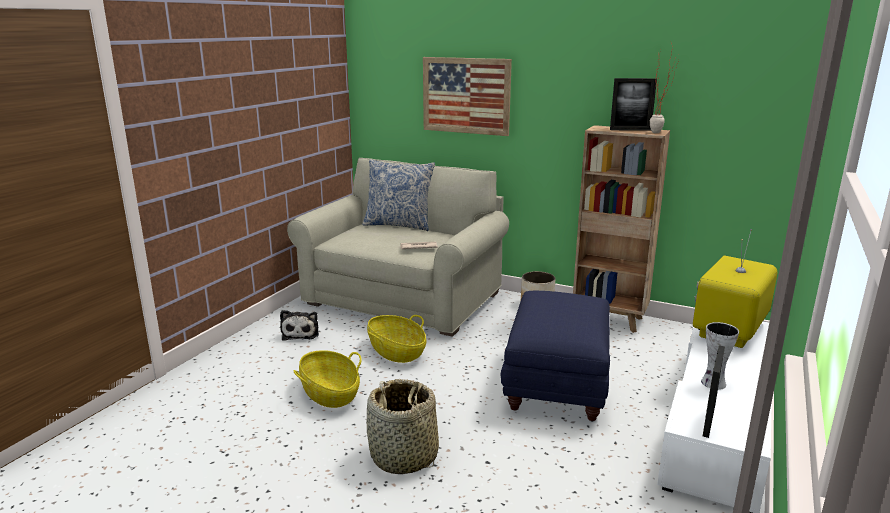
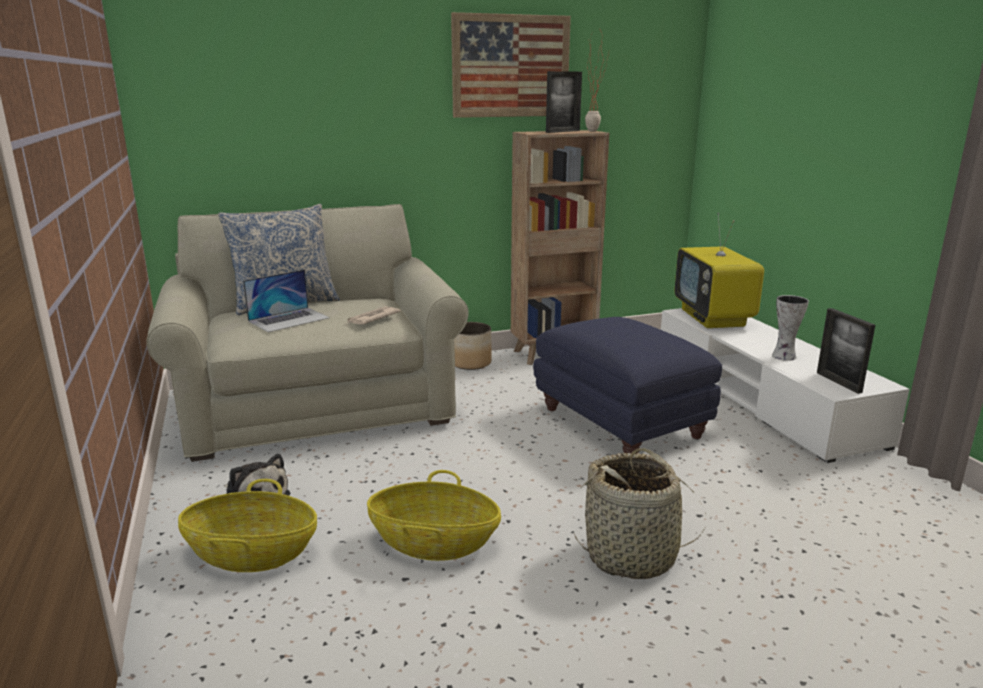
camera: 45 degrees left, 0 degrees up
basket [367,315,426,363] -> basket moved to [178,479,317,572]
picture [423,57,512,136] -> picture moved to [451,12,571,118]
none -> laptop [243,269,330,332]

